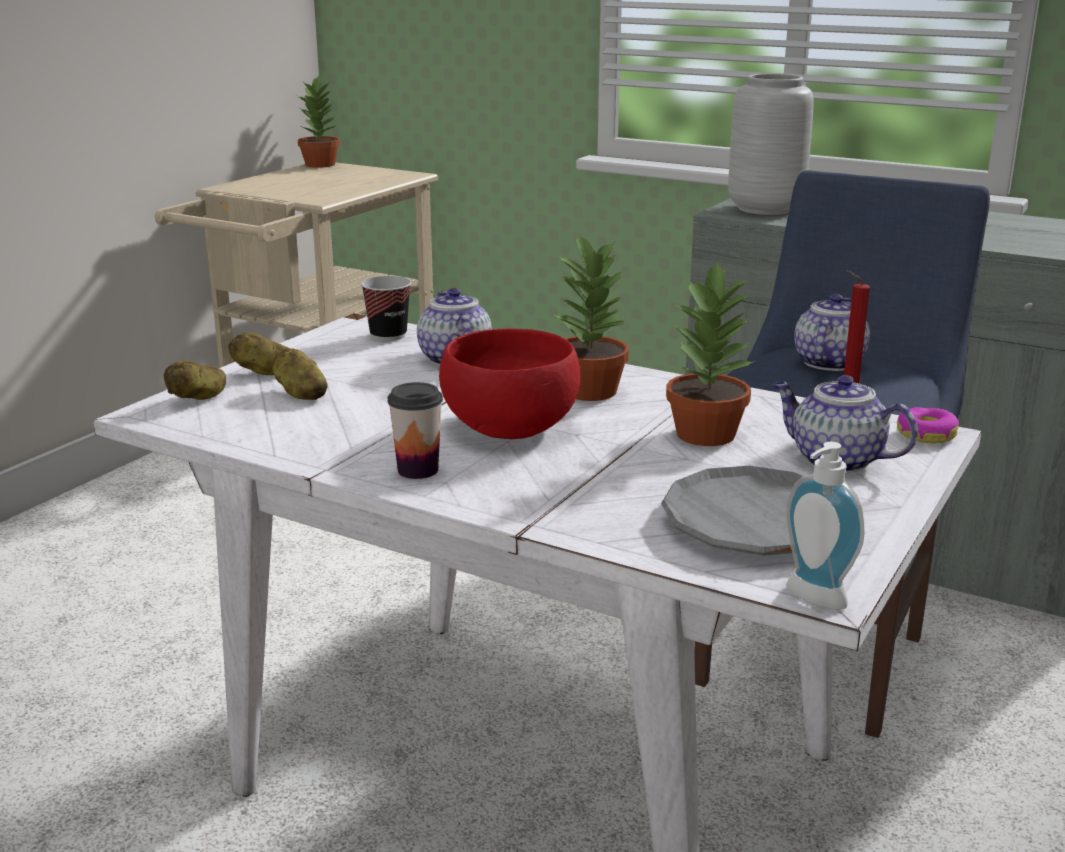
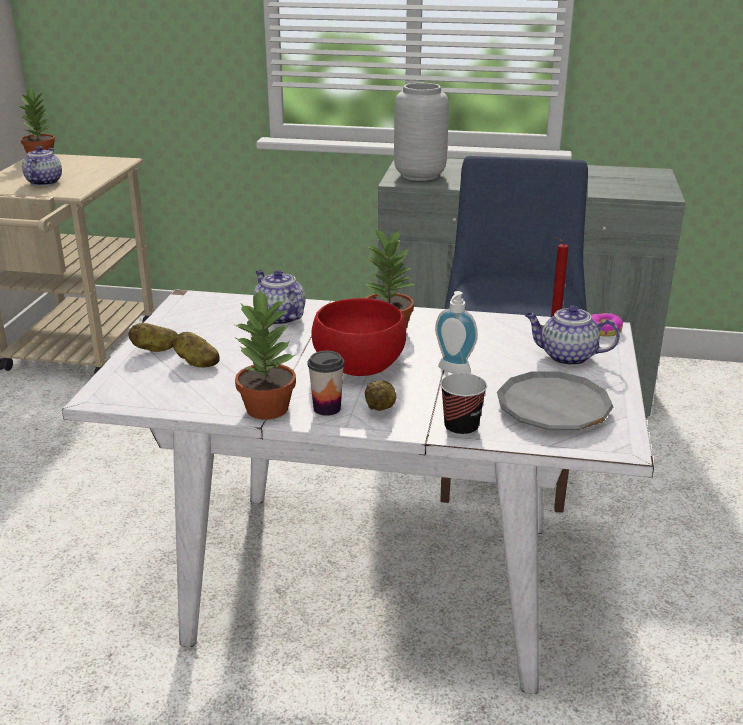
camera: 20 degrees left, 5 degrees up
potato [163,361,226,400] -> potato moved to [365,380,396,411]
cup [361,276,411,341] -> cup moved to [440,373,487,437]
potted plant [666,262,756,446] -> potted plant moved to [233,289,297,419]
soap dispenser [786,442,864,610] -> soap dispenser moved to [435,291,478,374]
teapot [794,294,870,371] -> teapot moved to [22,146,62,186]

